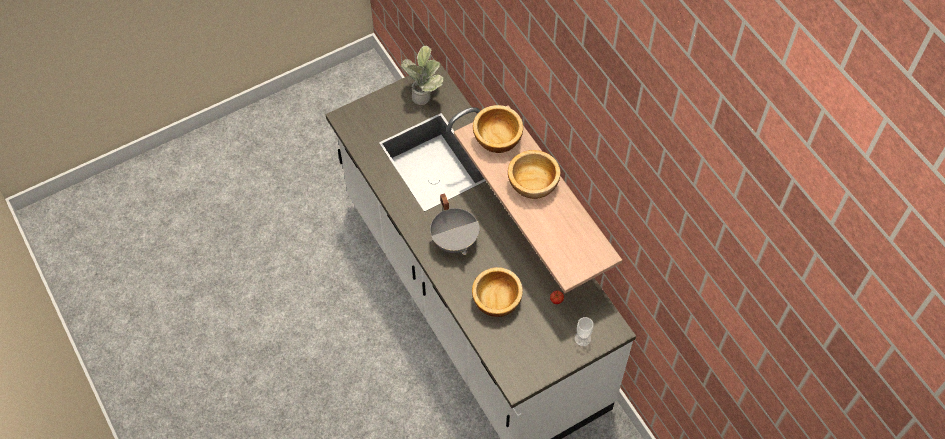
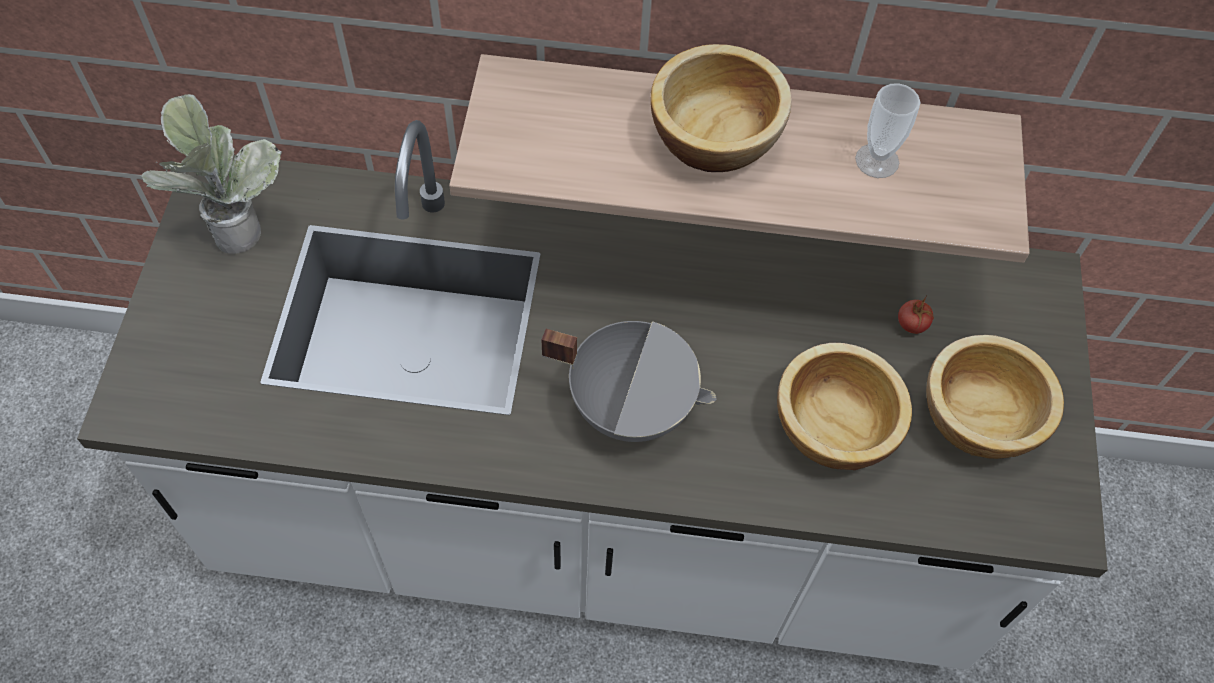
camera: 55 degrees left, 0 degrees up
bowl [473,105,523,153] -> bowl moved to [926,335,1064,459]
cup [575,317,593,346] -> cup moved to [855,83,921,178]

